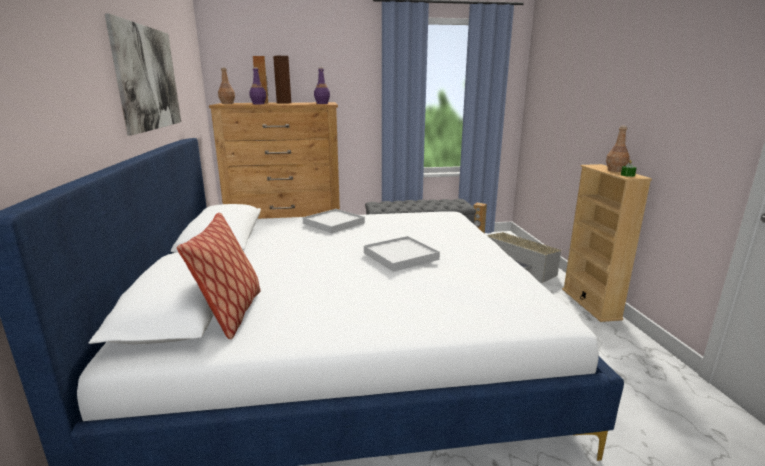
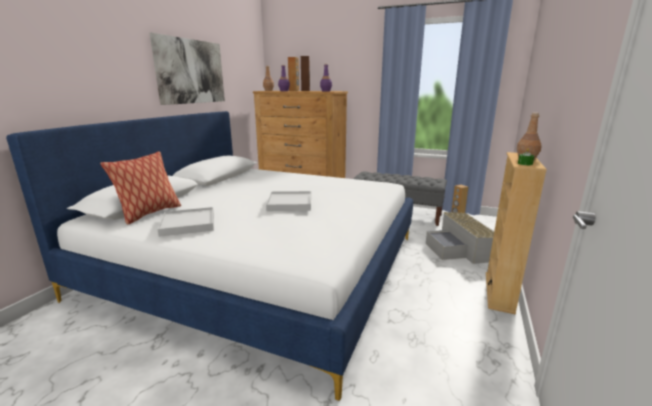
camera: 30 degrees right, 0 degrees up
white tray [303,209,365,233] -> white tray moved to [157,207,214,237]

